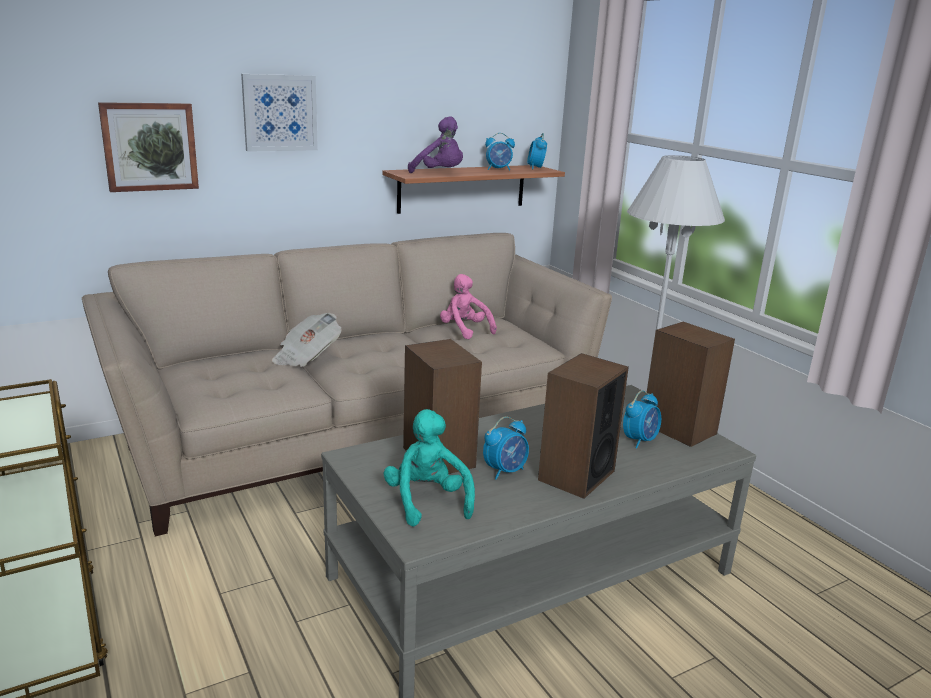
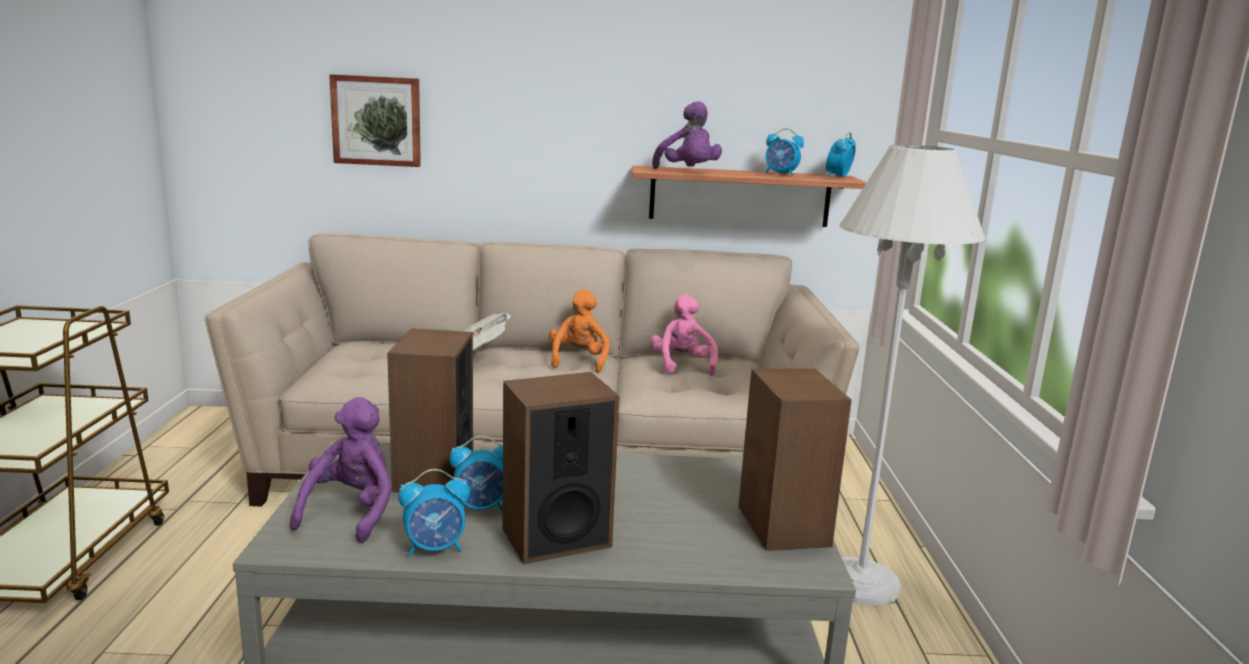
camera: 30 degrees right, 5 degrees down
picture [241,74,318,152] -> none
turquoise plush toy [383,409,475,526] -> purple plush toy [290,397,392,543]
alarm clock [623,390,661,448] -> alarm clock moved to [398,469,470,557]
none -> orange plush toy [549,289,610,373]

